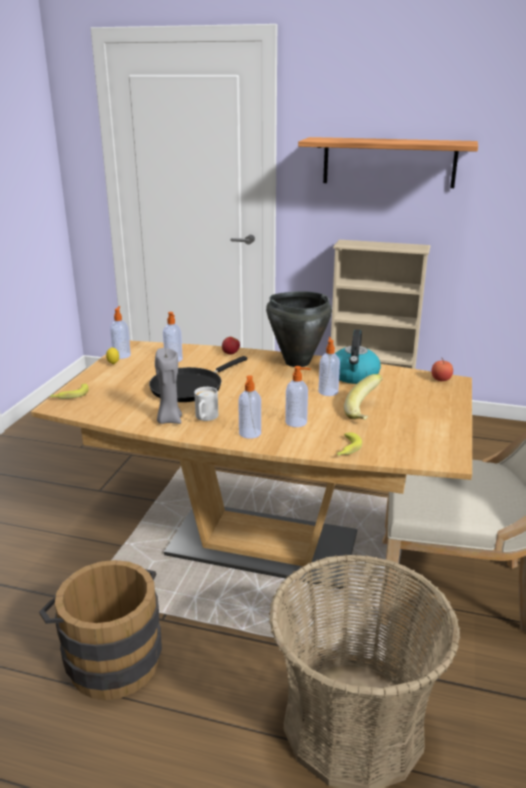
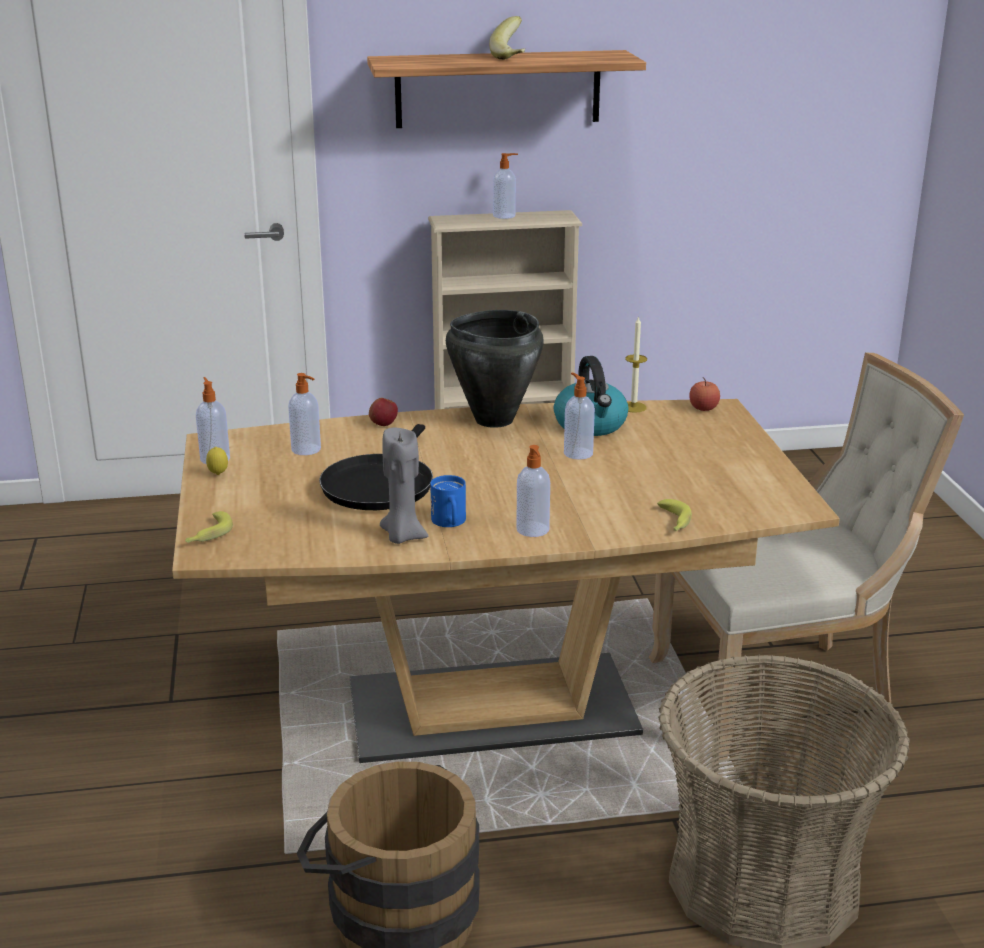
camera: 25 degrees left, 0 degrees up
white mug [194,387,218,421] -> blue mug [430,475,466,527]
soap dispenser [285,366,311,427] -> soap dispenser moved to [493,153,518,219]
banana [344,374,383,420] -> banana moved to [489,16,525,60]
none -> candle [625,316,647,413]

